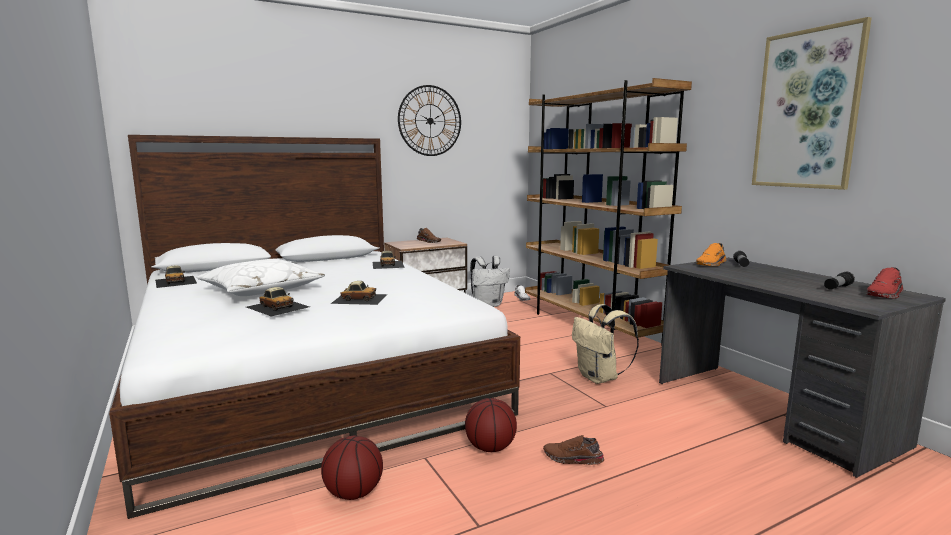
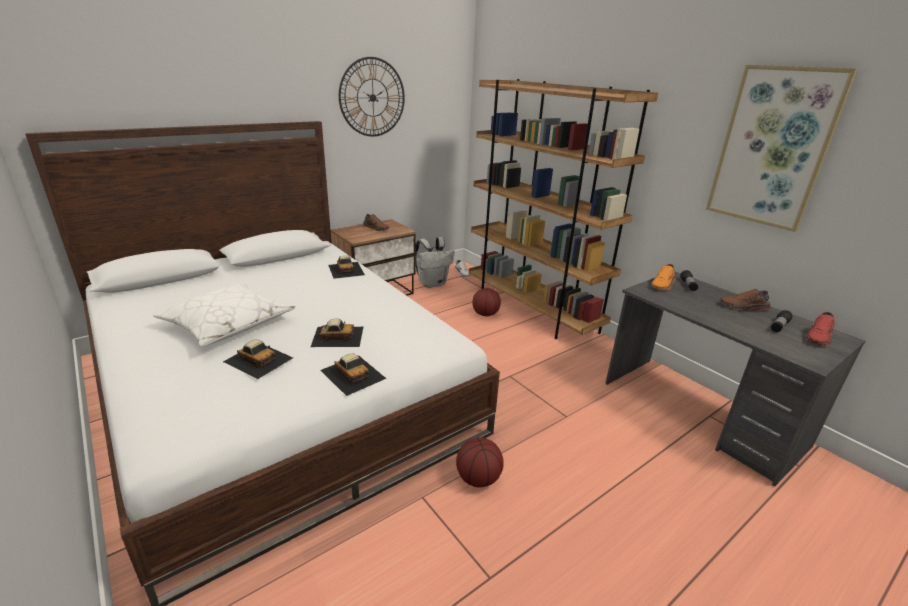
camera: 10 degrees left, 15 degrees up
toy car [155,266,197,288] -> toy car moved to [320,353,387,396]
basketball [321,436,383,500] -> basketball moved to [472,288,501,316]
brown shoe [543,435,604,465] -> brown shoe moved to [720,289,771,311]
beige backpack [572,304,639,384] -> none

